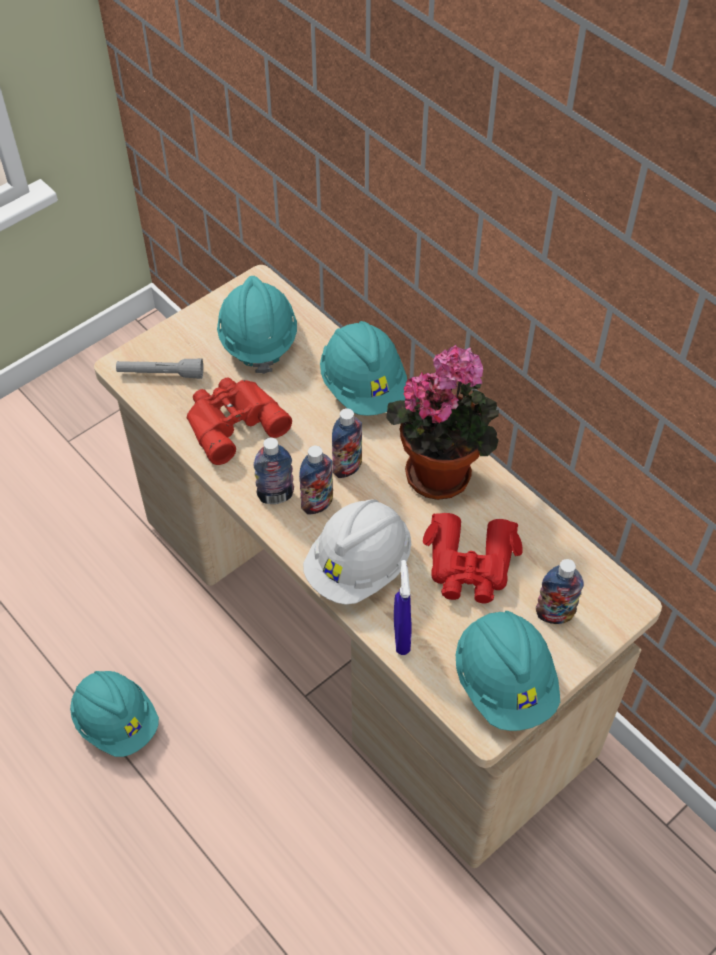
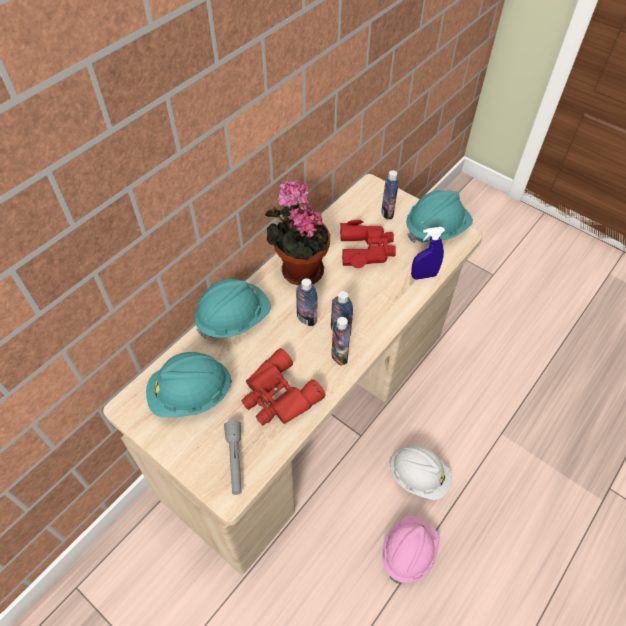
camera: 100 degrees left, 0 degrees up
turquoise hard hat [70,671,159,757] -> pink hard hat [382,516,440,584]
white hard hat [303,499,411,605] -> white hard hat moved to [389,445,452,500]

